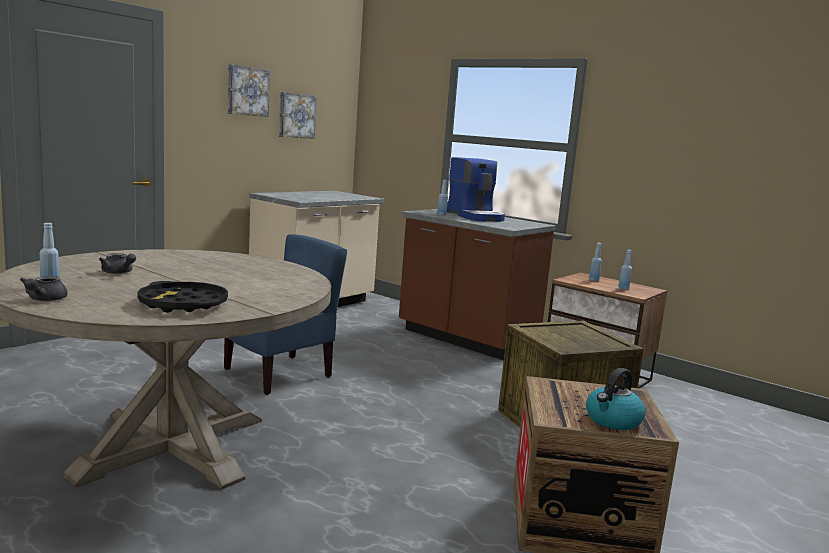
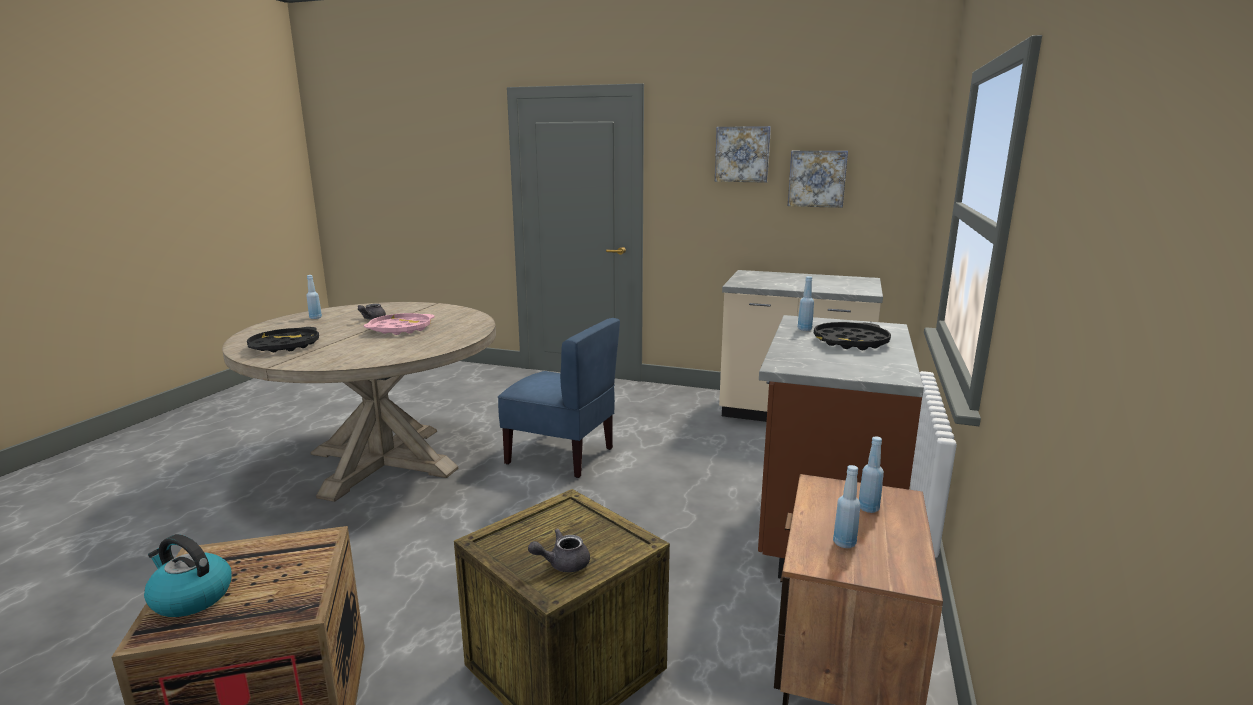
camera: 70 degrees right, 5 degrees up
grey teapot [20,276,68,301] -> grey teapot moved to [528,529,590,572]
coffee machine [447,157,505,222] -> black tray [814,322,891,350]
none -> pink tray [364,313,435,335]

